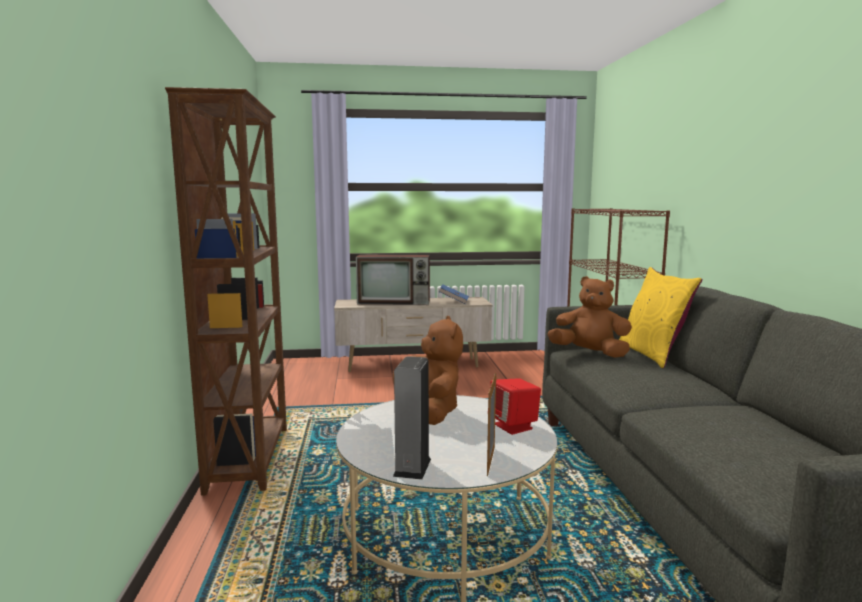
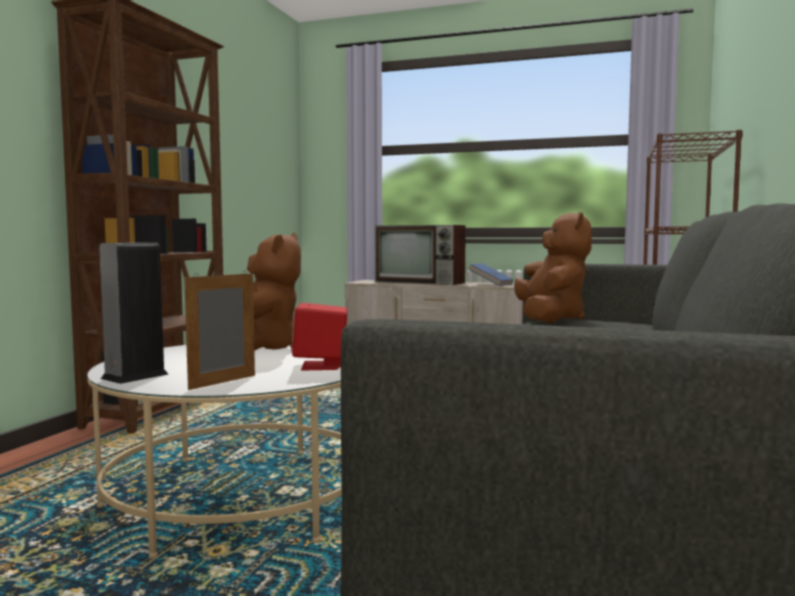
camera: 25 degrees right, 5 degrees down
brown plush toy [548,276,632,358] -> brown plush toy turned 45 degrees clockwise [514,212,592,323]
yellow pillow [619,267,702,368] -> none

